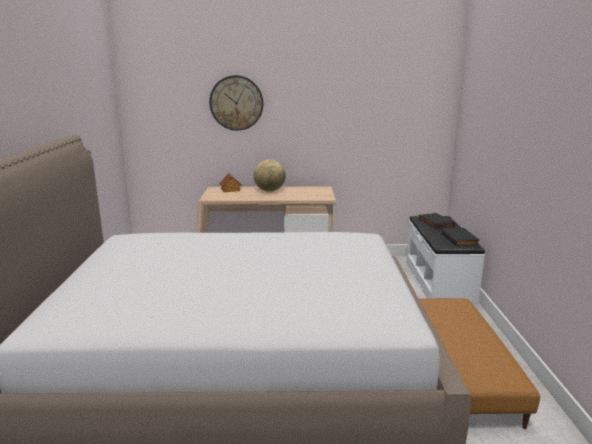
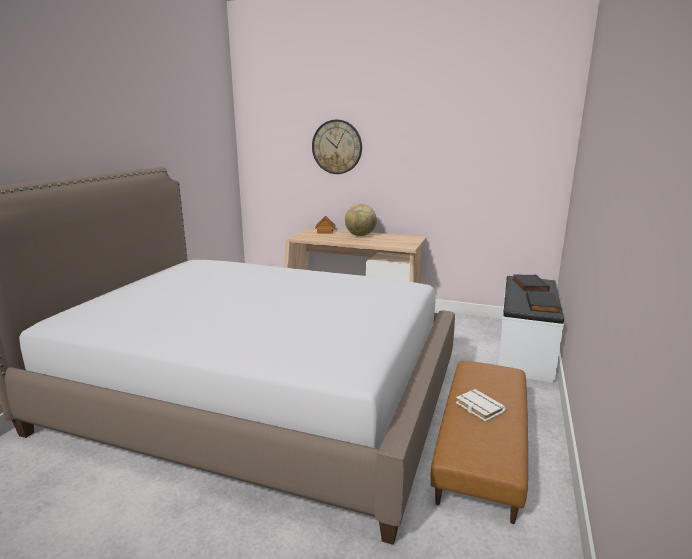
camera: 20 degrees right, 0 degrees up
none -> white book [456,389,506,421]

